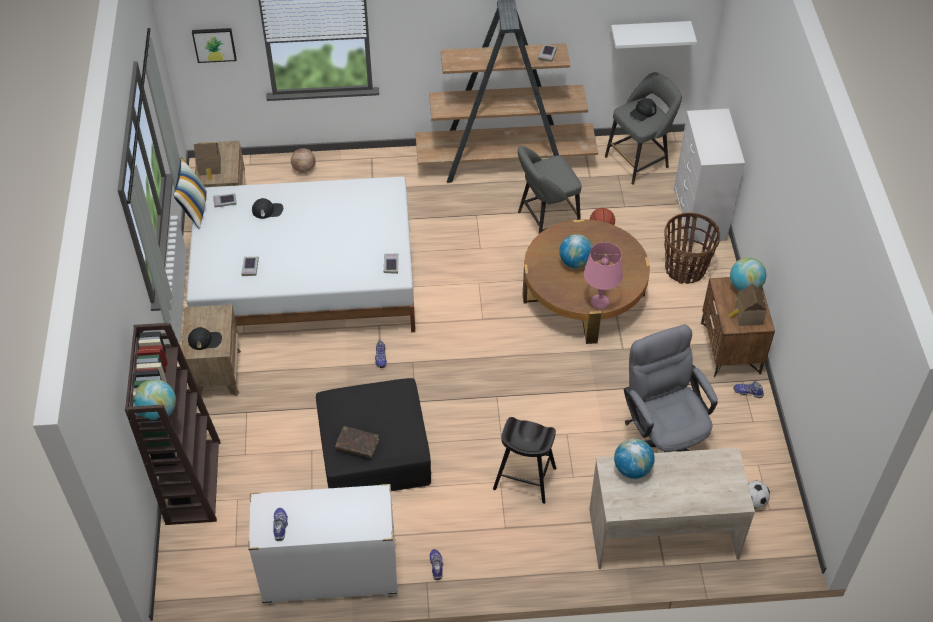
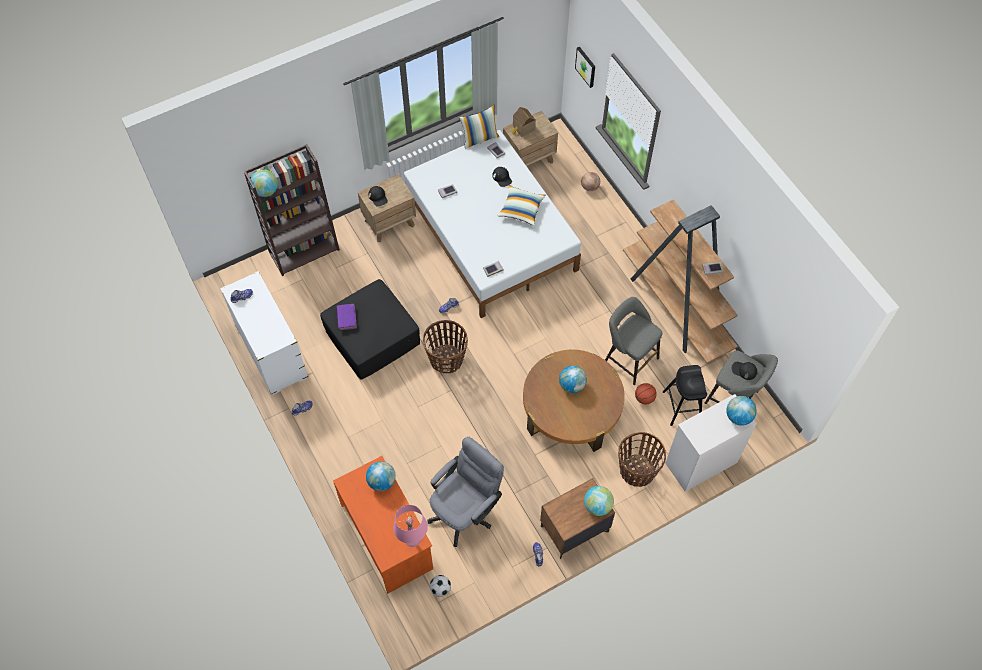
camera: 65 degrees right, 10 degrees up
brown book [335,426,379,458] -> purple book [337,304,357,330]
black stool [493,417,556,504] -> black stool moved to [663,365,707,426]
pink table lamp [584,242,623,309] -> pink table lamp moved to [393,505,428,547]
beige desk [589,448,755,569] -> orange desk [333,456,433,594]
white shelf [611,21,697,49] -> none
toy house [728,284,767,326] -> none
none -> basket [423,320,468,373]
none -> pillow [497,185,545,226]
none -> globe [726,396,757,426]

